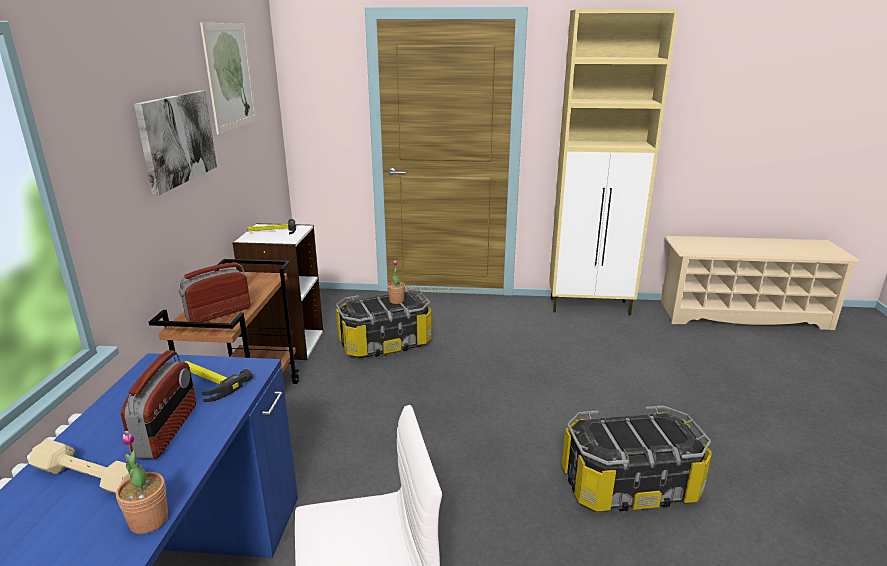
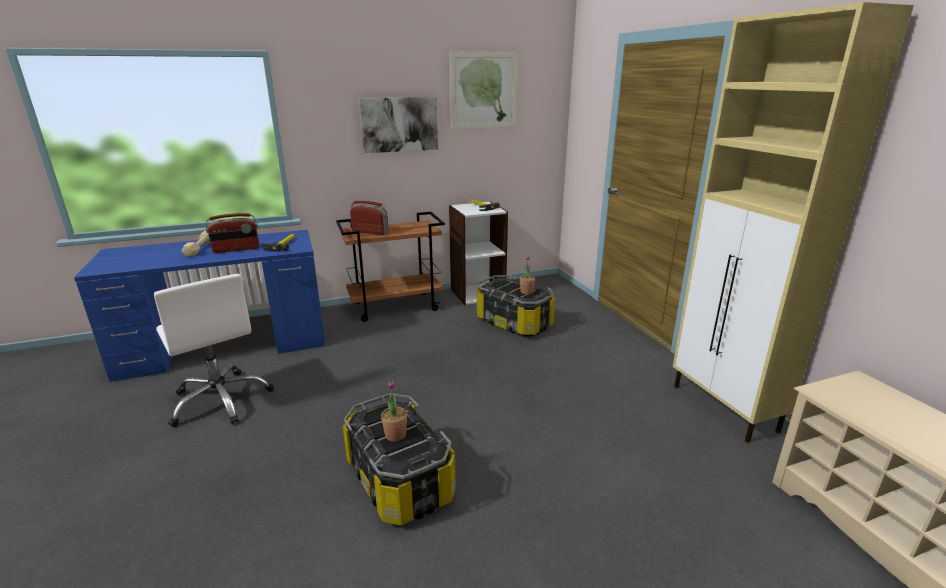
camera: 65 degrees right, 0 degrees up
potted plant [116,431,168,534] -> potted plant moved to [381,381,407,442]

